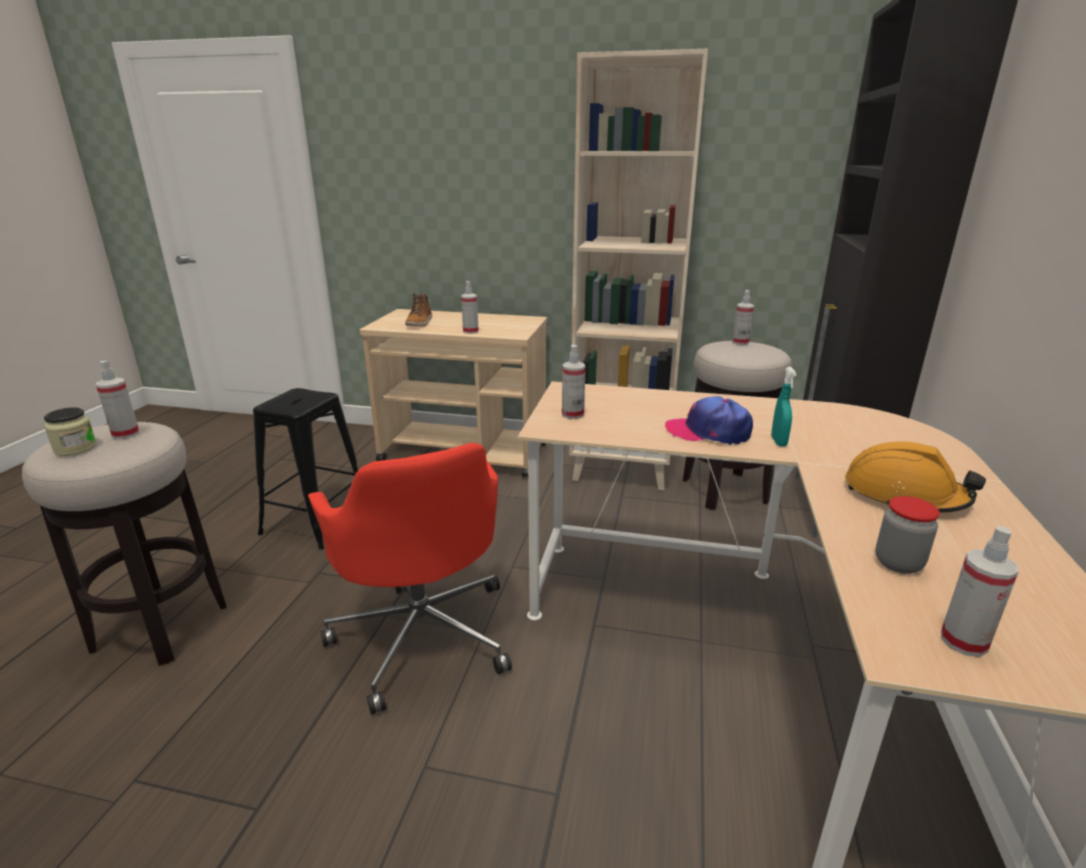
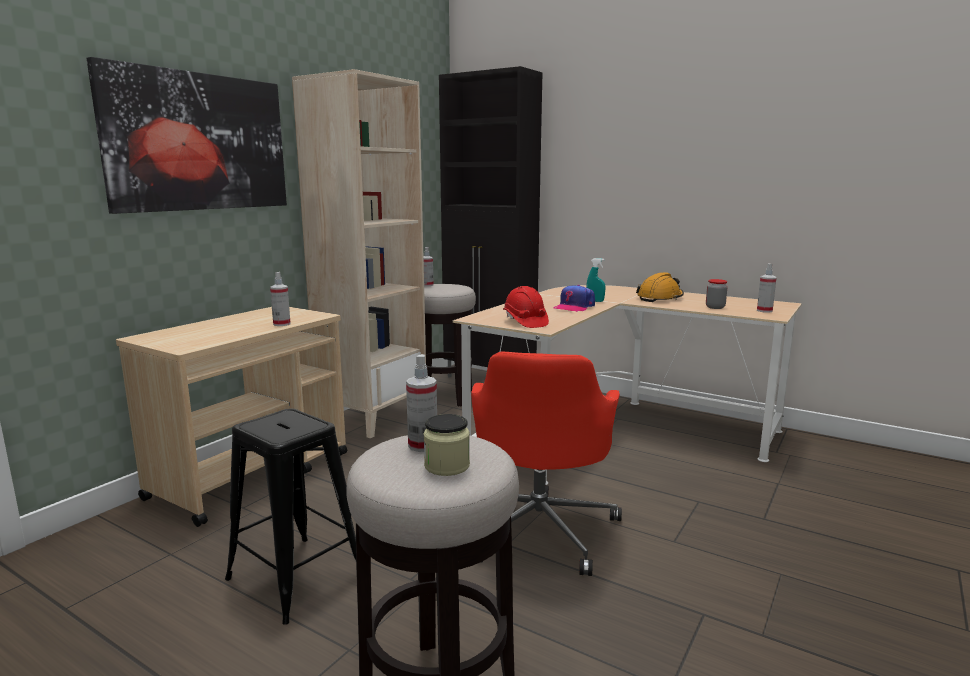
camera: 70 degrees left, 10 degrees down
red office chair [308,443,512,715] -> red office chair turned 105 degrees clockwise [471,352,622,576]
boot [405,293,432,326] -> none
spray bottle [562,345,586,419] -> red hard hat [503,286,549,328]
none -> picture [86,57,287,214]

